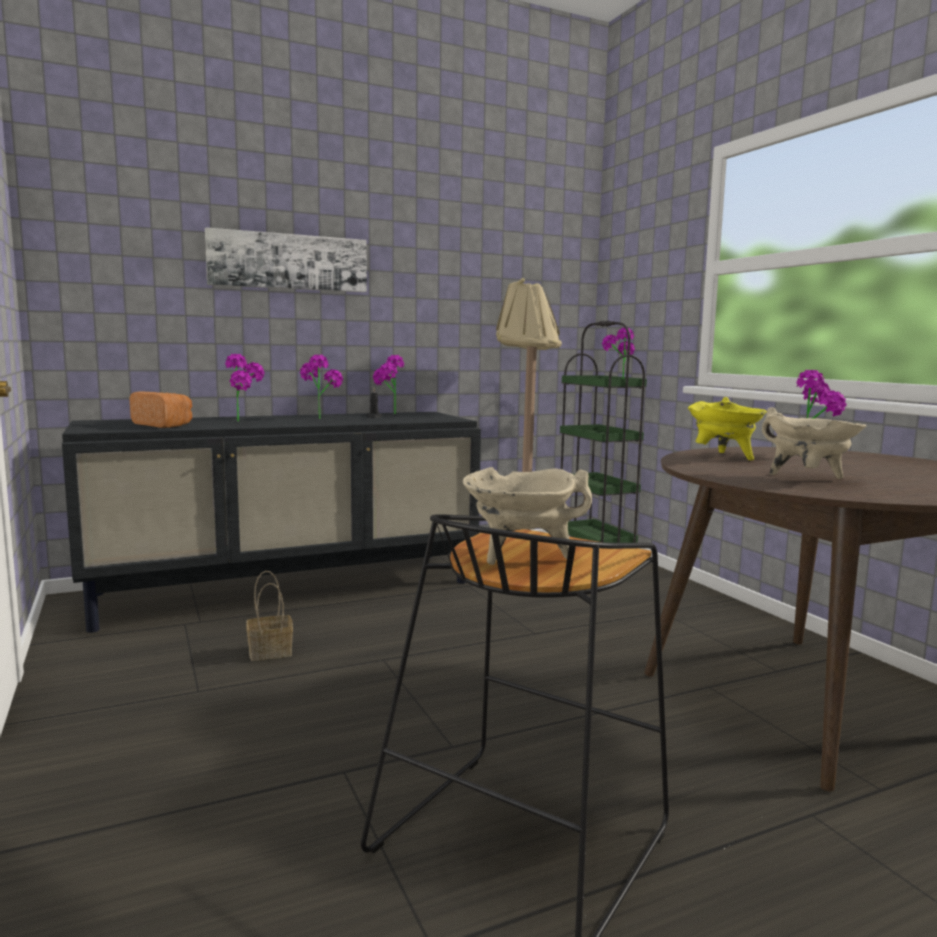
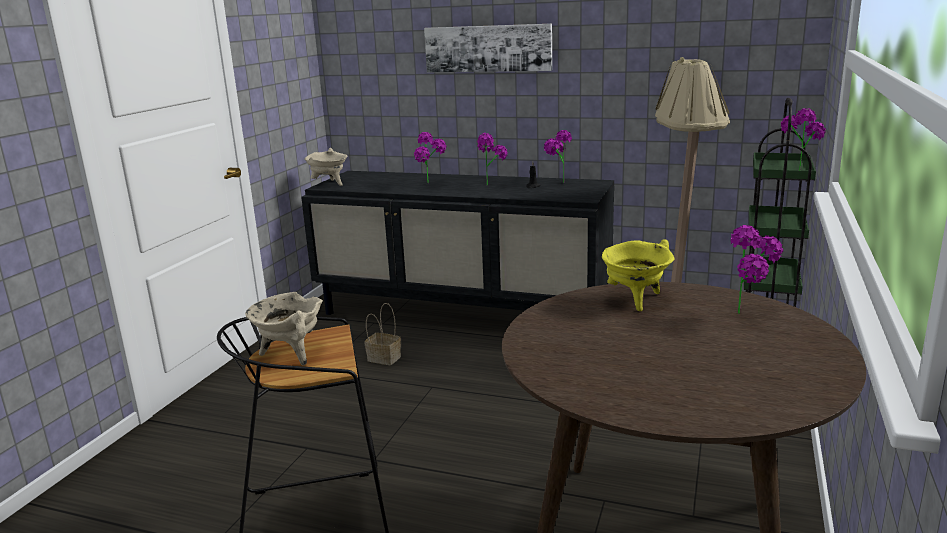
camera: 45 degrees right, 10 degrees up
bread [129,391,192,428] -> none
beige cooking pot [762,407,867,479] -> beige cooking pot moved to [304,148,347,186]

